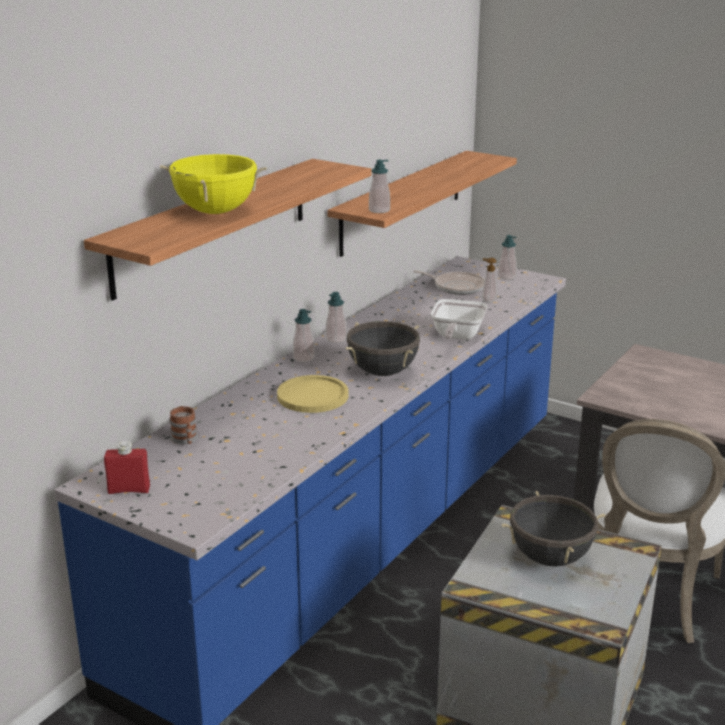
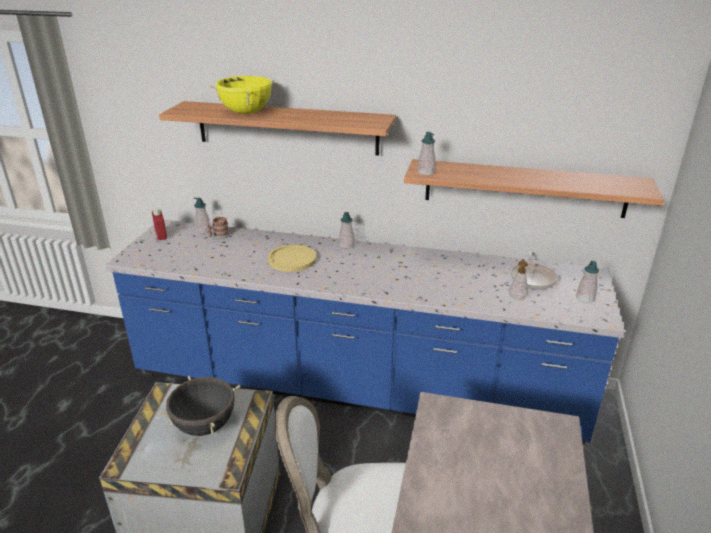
camera: 70 degrees right, 5 degrees up
soap dispenser [325,292,347,343] -> soap dispenser moved to [194,198,211,233]
black cooking pot [346,321,420,376] -> none
frying pan [431,299,488,340] -> none

